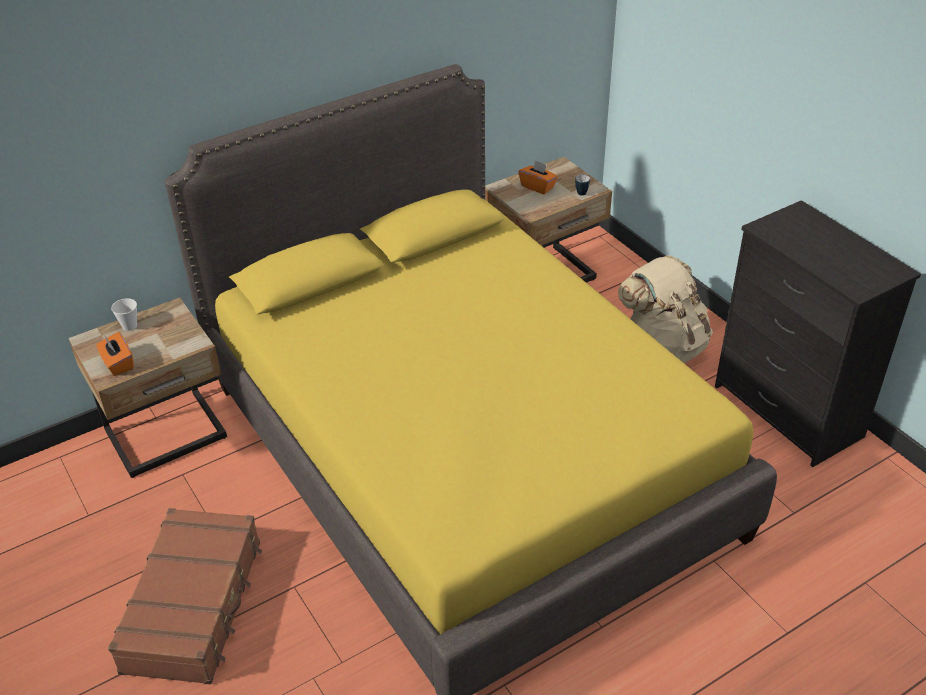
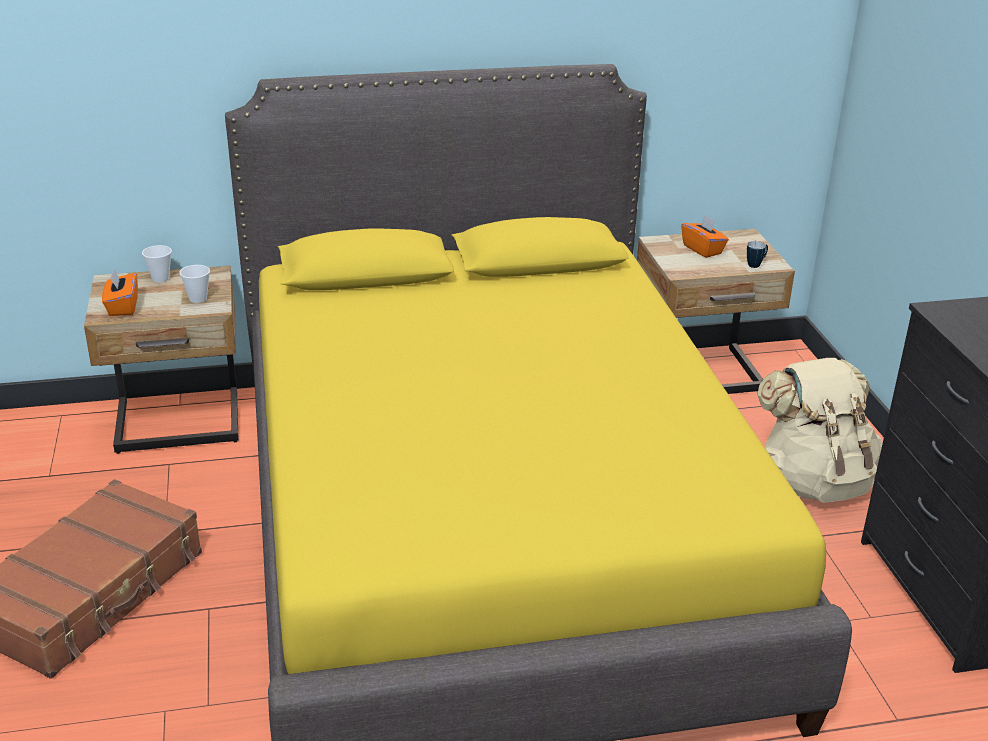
camera: 20 degrees right, 10 degrees down
none -> cup [179,265,210,303]

